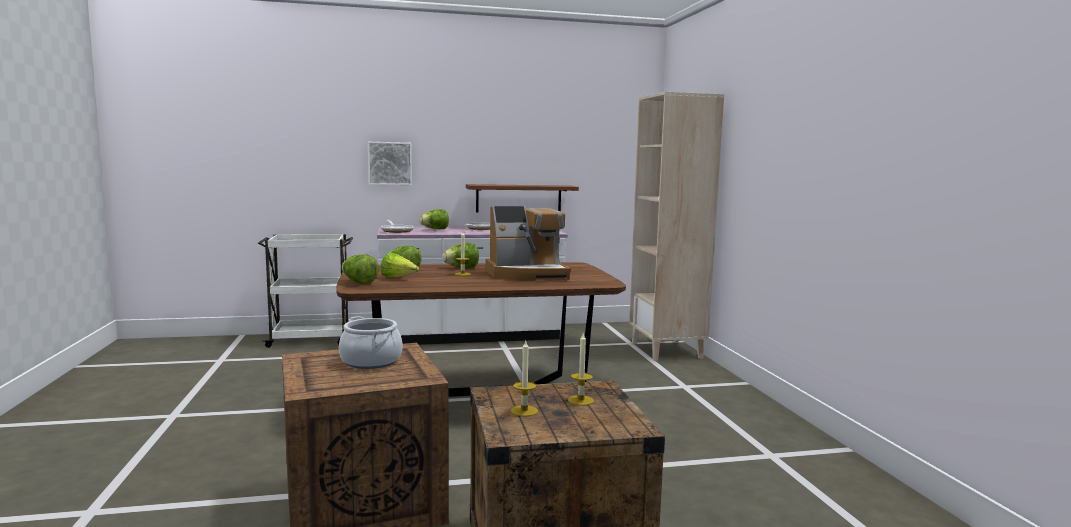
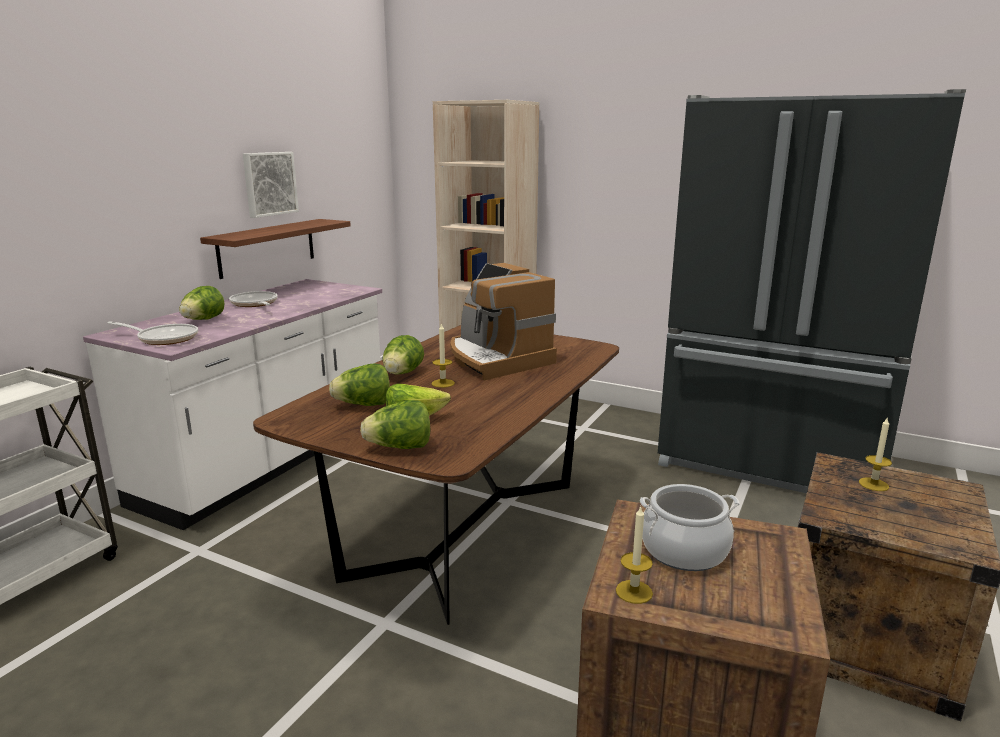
camera: 50 degrees left, 10 degrees up
picture [368,142,412,185] -> picture moved to [243,152,299,218]
coffee machine [485,206,571,280] -> coffee machine turned 120 degrees clockwise [451,263,557,380]
candle [511,341,538,417] -> candle moved to [616,506,653,604]
none -> black fridge [658,89,966,493]

